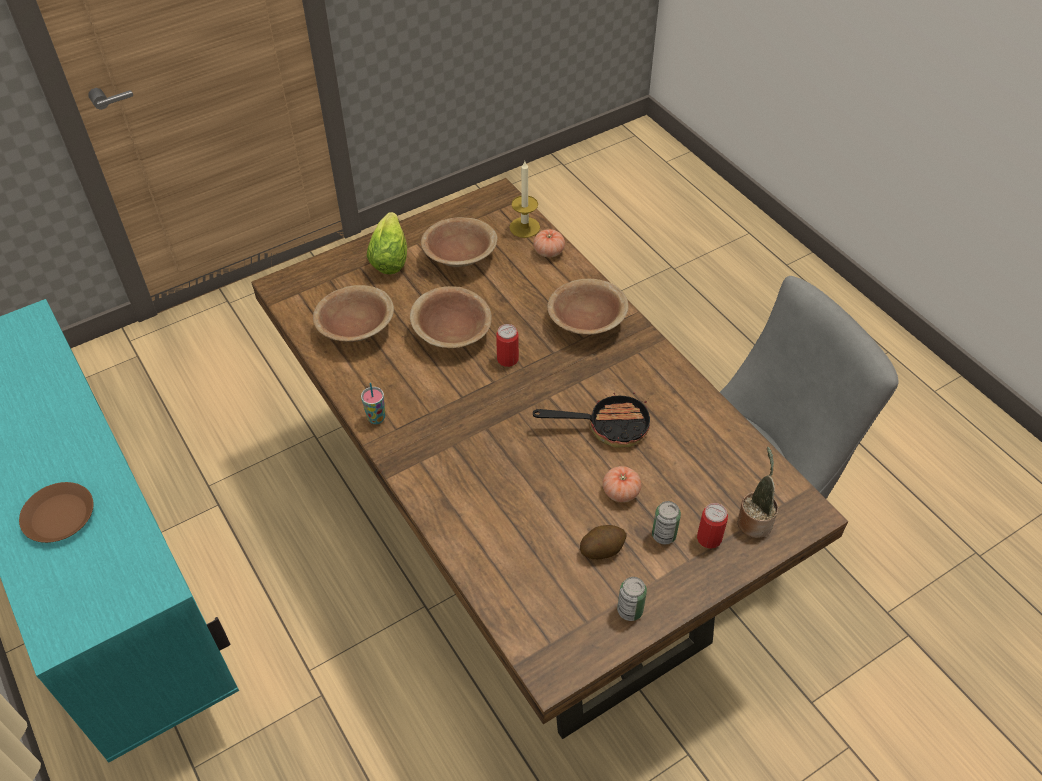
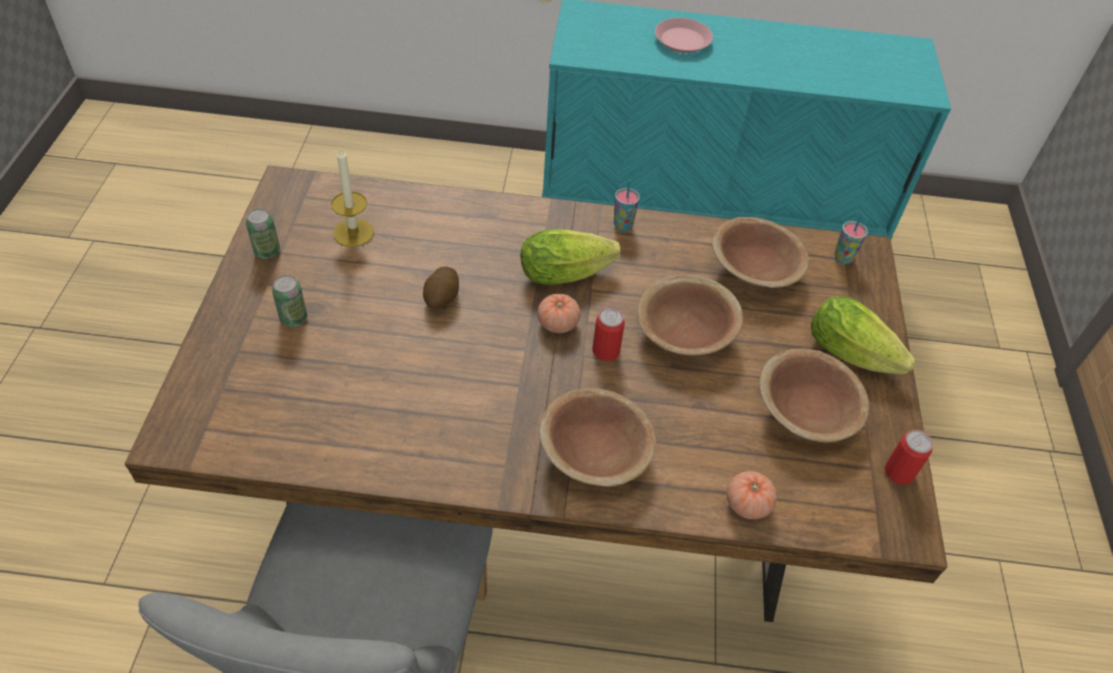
camera: 125 degrees right, 0 degrees up
brown plate [19,482,94,543] -> pink plate [655,18,713,53]
candle [509,161,540,238] -> candle moved to [331,147,374,247]
frying pan [533,392,650,447] -> none
potato [580,525,627,559] -> potato moved to [423,267,459,309]
tomato [603,466,641,502] -> tomato moved to [537,294,581,333]
can [697,503,728,549] -> can moved to [885,430,933,485]
potted plant [738,447,778,538] -> none
none -> lettuce [521,230,621,285]
none -> cup [834,214,868,264]

